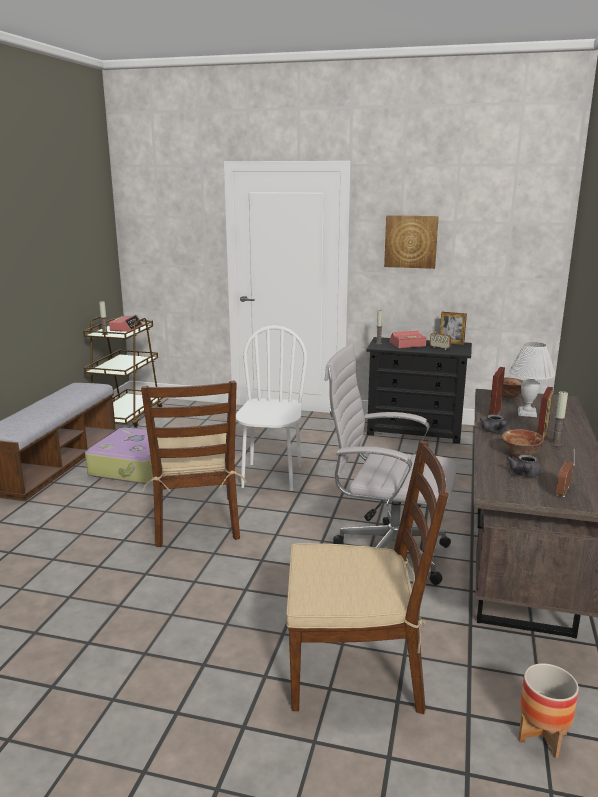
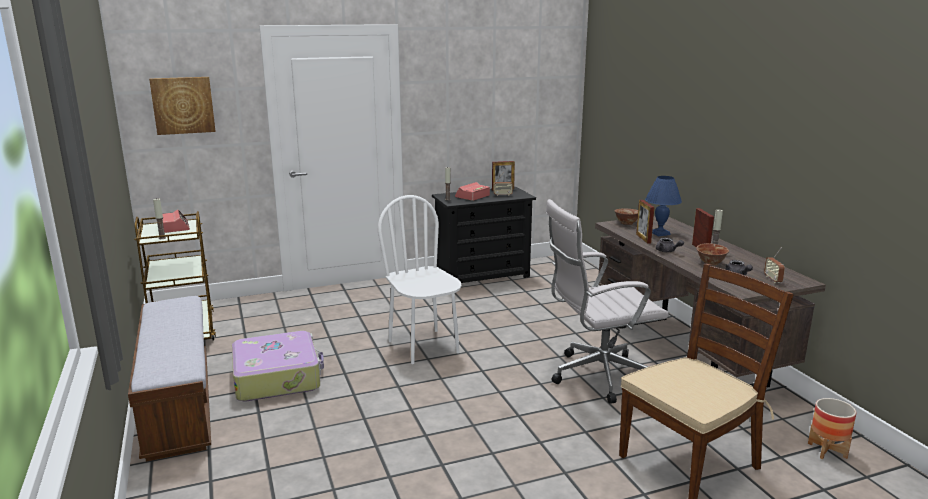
camera: 35 degrees left, 0 degrees up
brown chair [141,380,246,547] -> none
picture [384,215,439,269] -> picture moved to [149,77,216,135]
white table lamp [509,342,555,417] -> blue table lamp [645,176,682,236]

